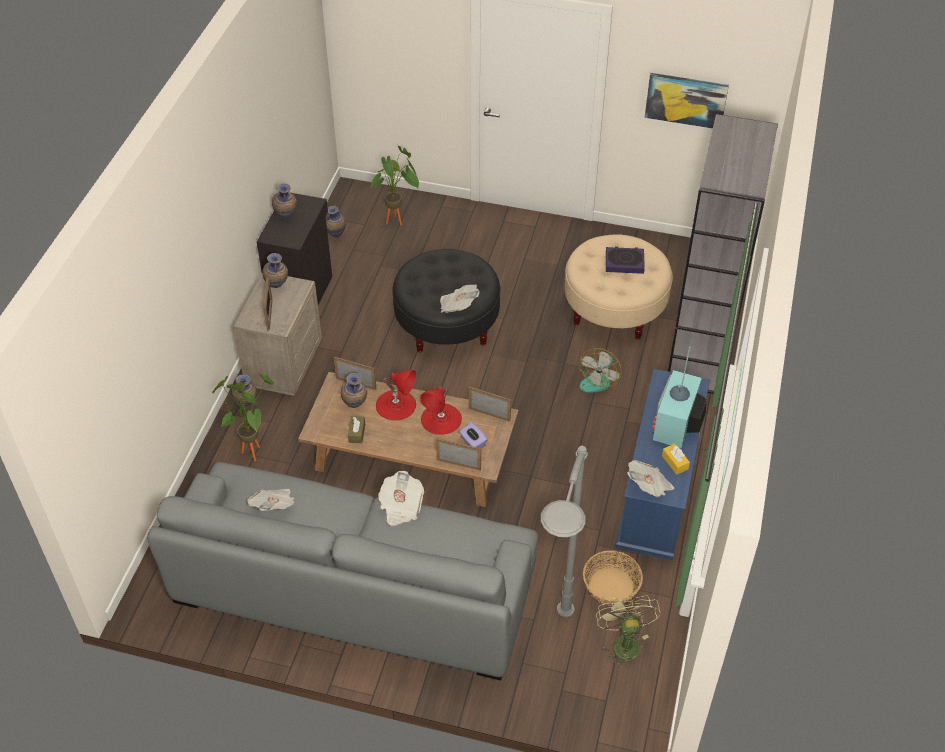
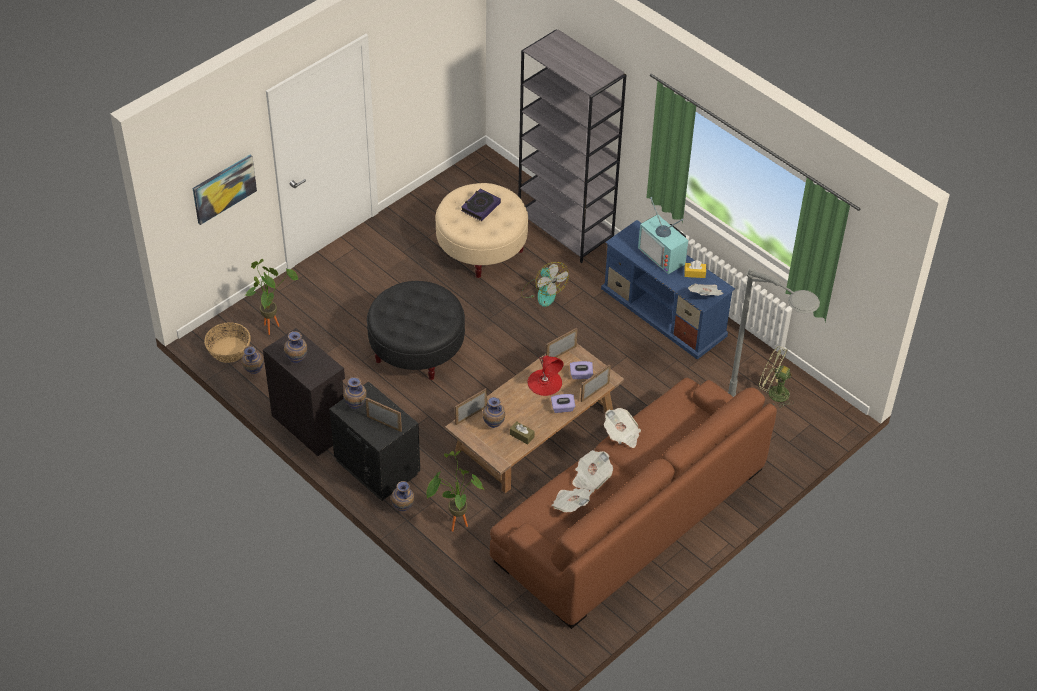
camera: 60 degrees left, 0 degrees up
grey sofa [147,462,538,681] -> brown sofa [490,378,777,629]
beige nightstand [233,273,322,396] -> black nightstand [329,382,420,501]
red table lamp [376,370,416,421] -> none
newspaper [440,284,479,313] -> newspaper moved to [572,450,613,492]
basket [583,550,643,606] -> basket moved to [204,322,251,363]
picture [645,73,729,129] -> picture moved to [192,155,257,225]
none -> purple tissue box [551,394,575,413]

